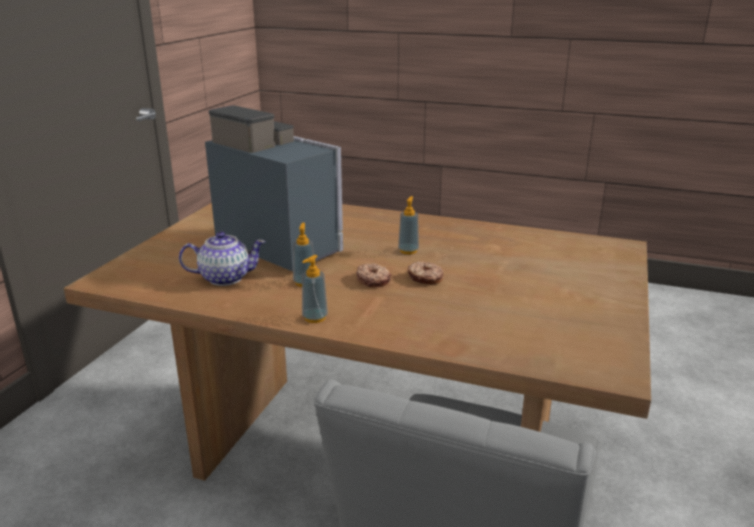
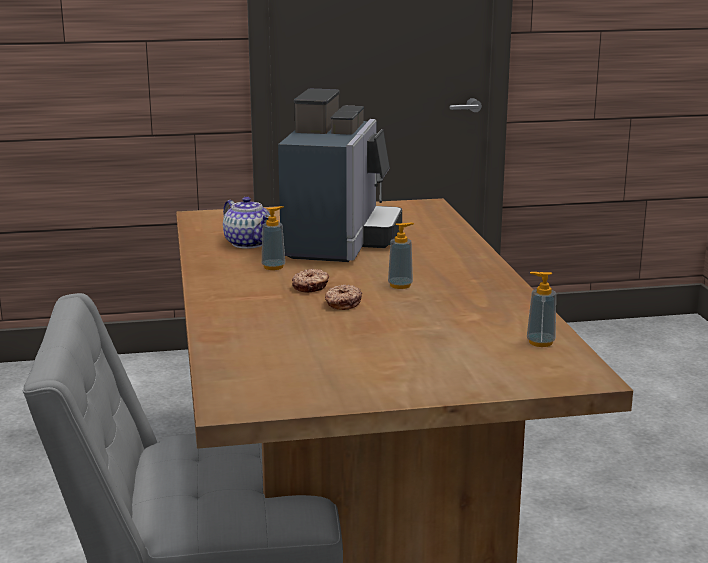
camera: 60 degrees right, 5 degrees down
soap dispenser [302,255,328,323] -> soap dispenser moved to [527,272,556,347]

